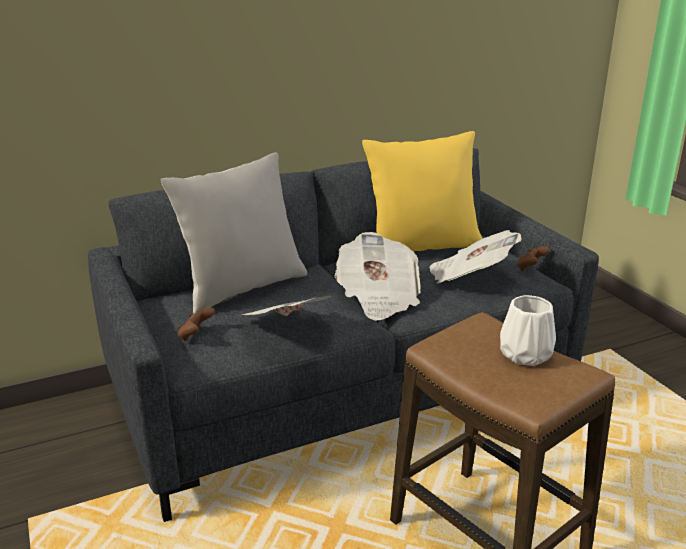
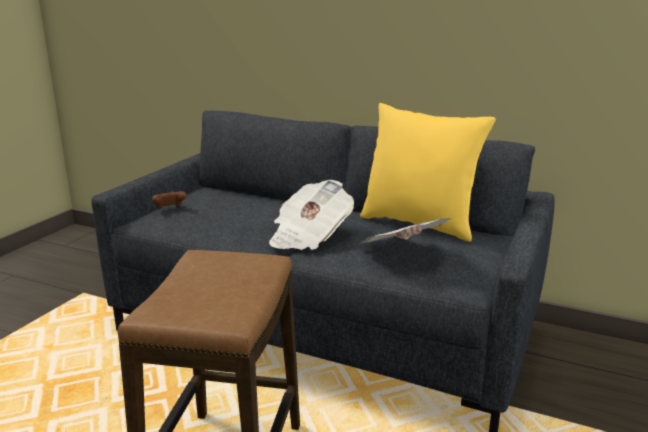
camera: 50 degrees right, 5 degrees down
grey pillow [161,152,307,314] -> none
newspaper [239,296,331,317] -> none
white vase [500,295,556,366] -> none
brown game controller [517,246,549,271] -> none

